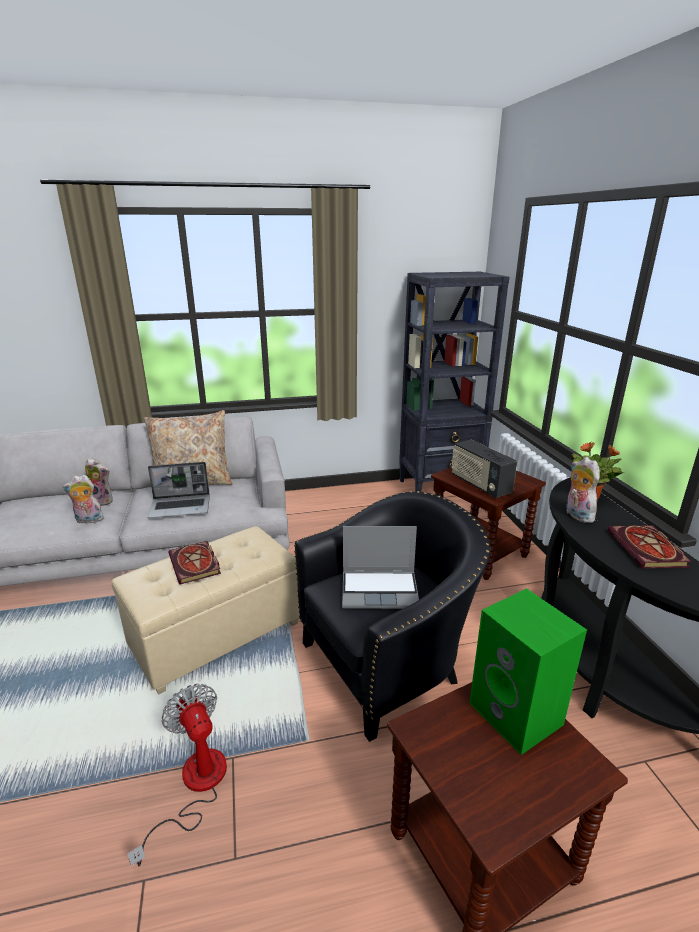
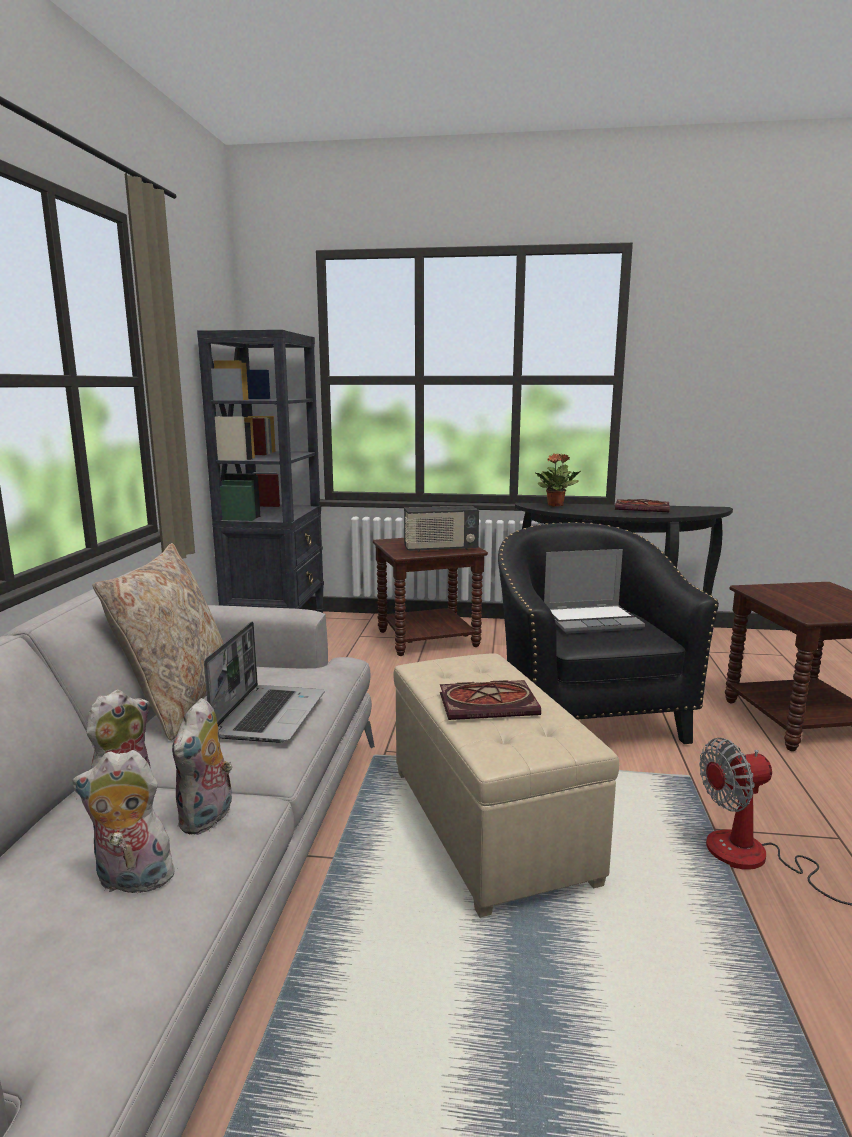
camera: 70 degrees left, 10 degrees down
laptop [342,526,419,609] -> laptop turned 60 degrees clockwise [544,549,645,634]
green speaker [469,588,587,755] -> none
plush toy [566,457,600,523] -> plush toy moved to [73,750,179,893]

